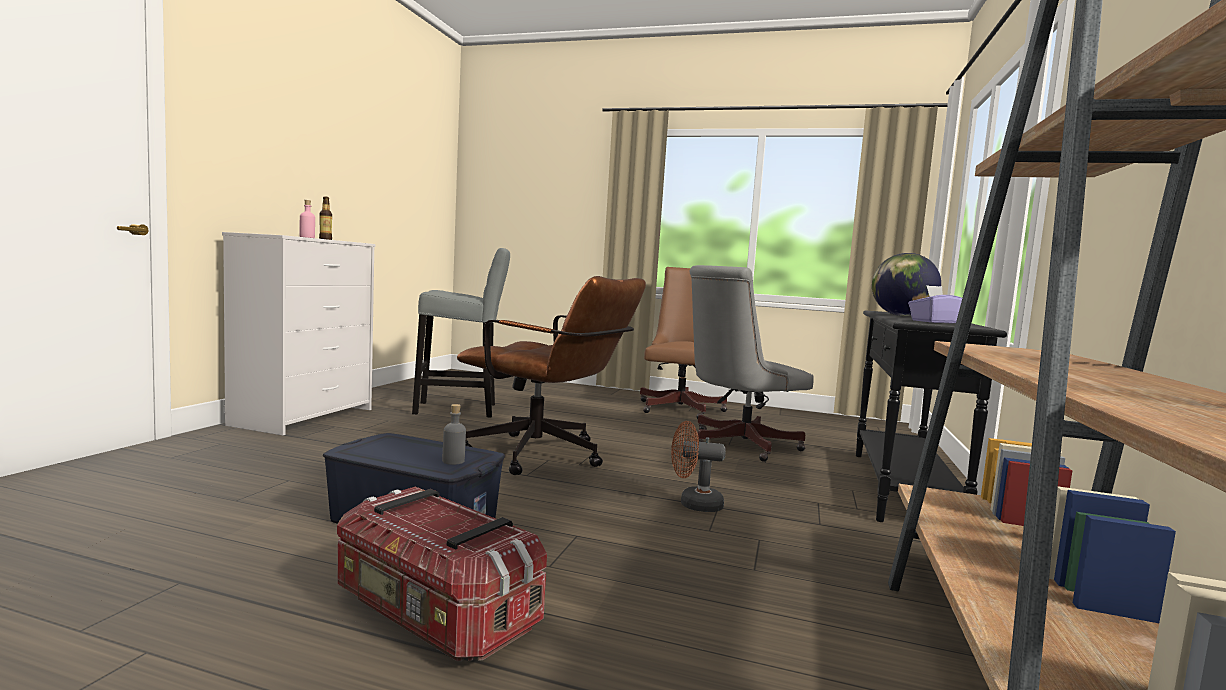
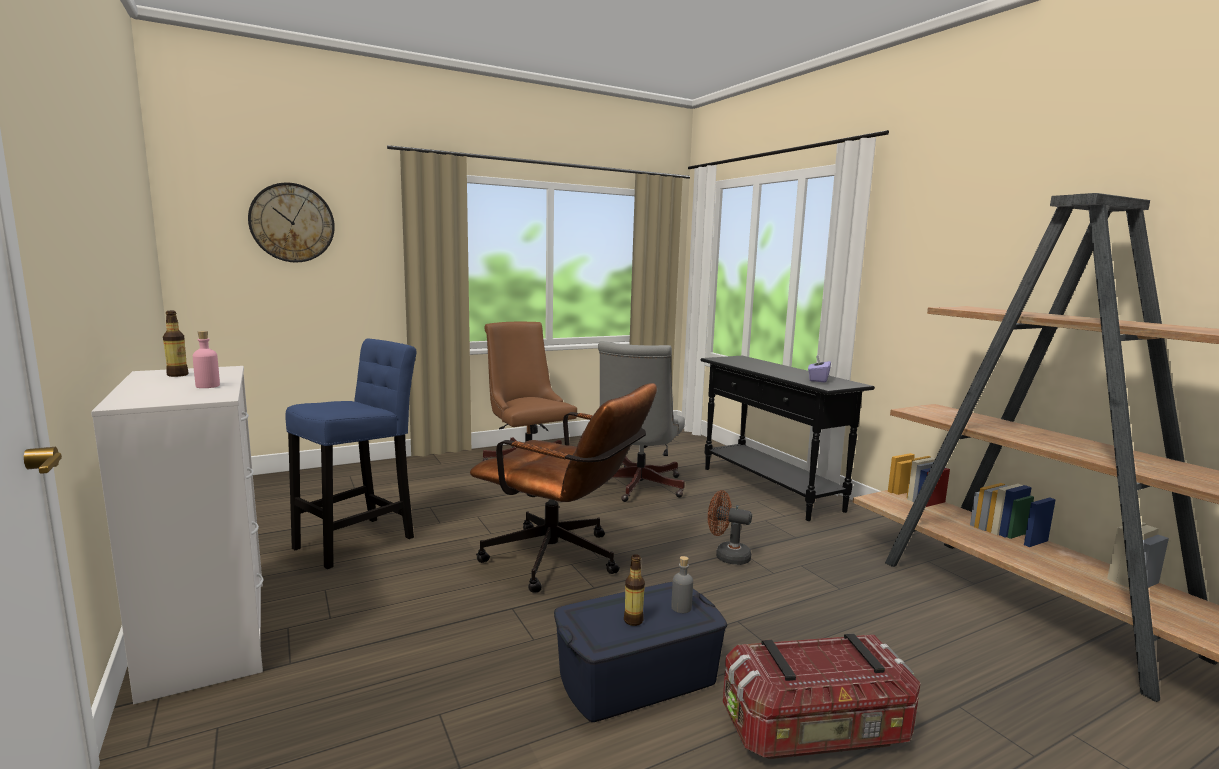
camera: 45 degrees left, 5 degrees up
grey stool [412,248,510,418] -> blue stool [286,338,416,569]
brown office chair [457,276,646,475] -> brown office chair turned 45 degrees clockwise [470,383,657,593]
brown fan [671,421,726,512] -> brown fan turned 60 degrees clockwise [708,490,752,565]
globe [872,253,941,316] -> none
none -> wall clock [248,183,335,262]
none -> bottle [624,554,645,626]

